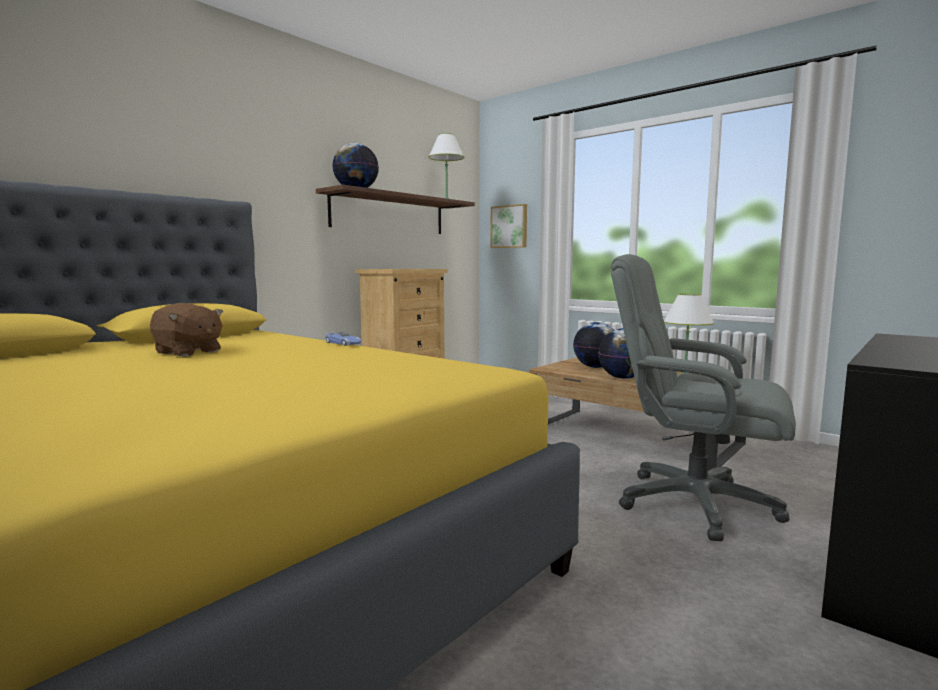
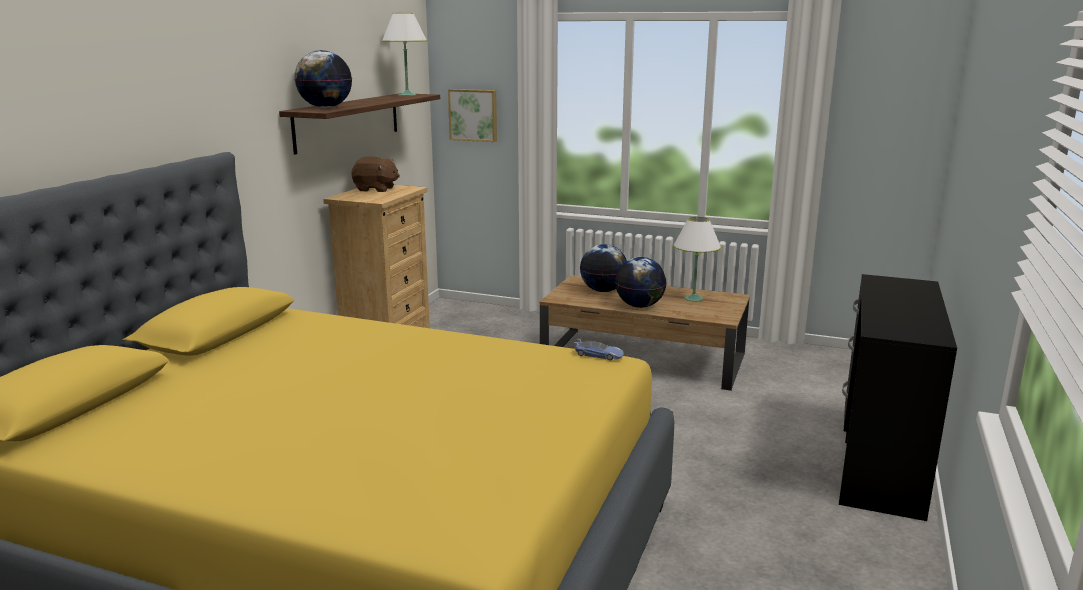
camera: 20 degrees left, 10 degrees up
brown plush toy [150,303,223,357] -> brown plush toy moved to [351,157,400,192]
toy car [326,331,361,346] -> toy car moved to [574,339,624,361]
grey office chair [611,254,796,541] -> none

